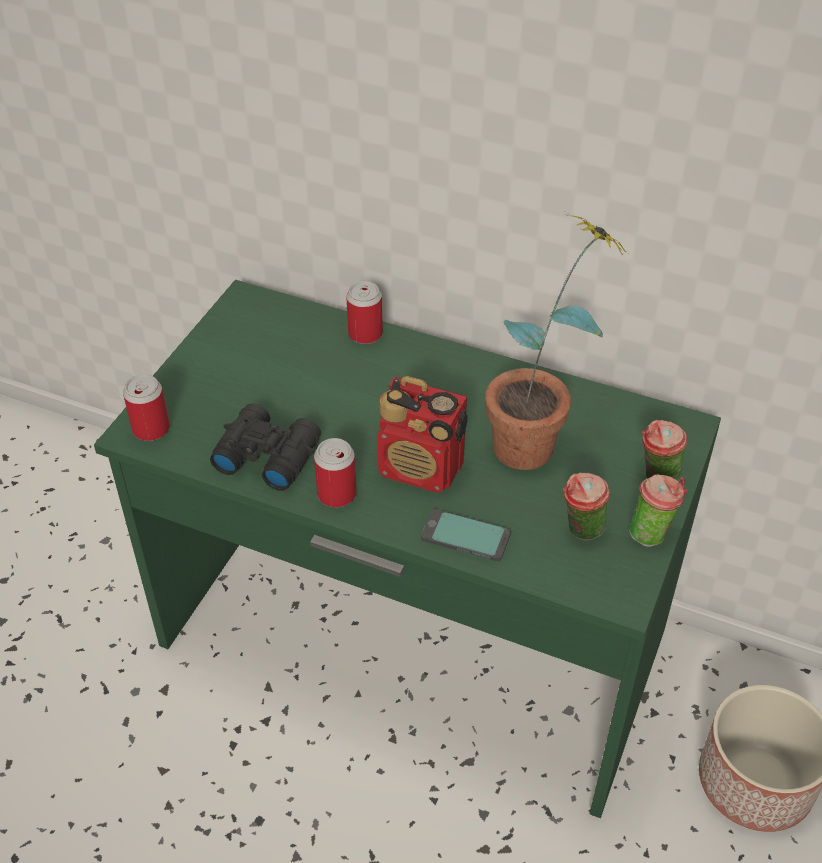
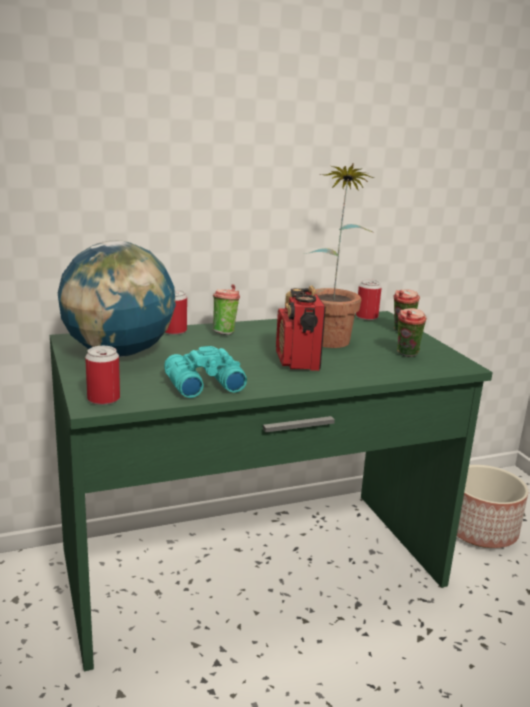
camera: 45 degrees left, 25 degrees down
black binoculars [210,403,321,491] -> turquoise binoculars [164,346,247,398]
can [314,438,356,507] -> can moved to [356,279,382,320]
radio [377,376,467,493] -> radio turned 105 degrees clockwise [276,285,326,371]
phone [421,509,511,561] -> none
cup [629,474,687,547] -> cup moved to [213,284,240,335]
none -> globe [58,241,176,357]

